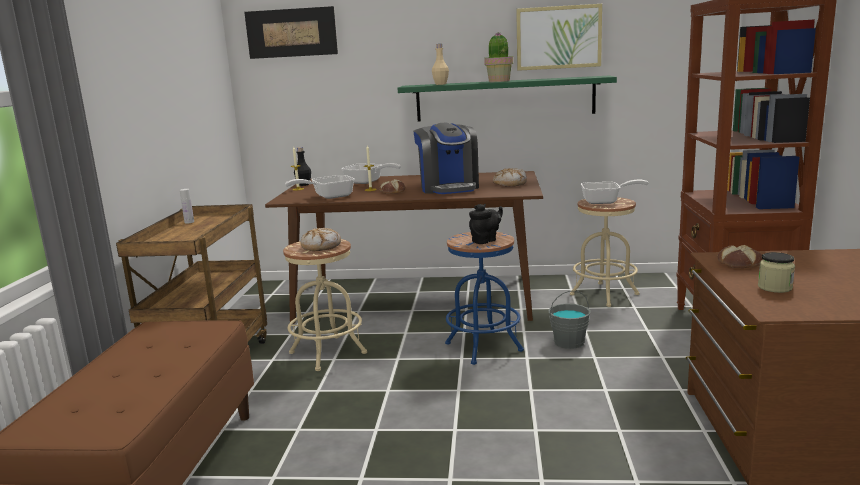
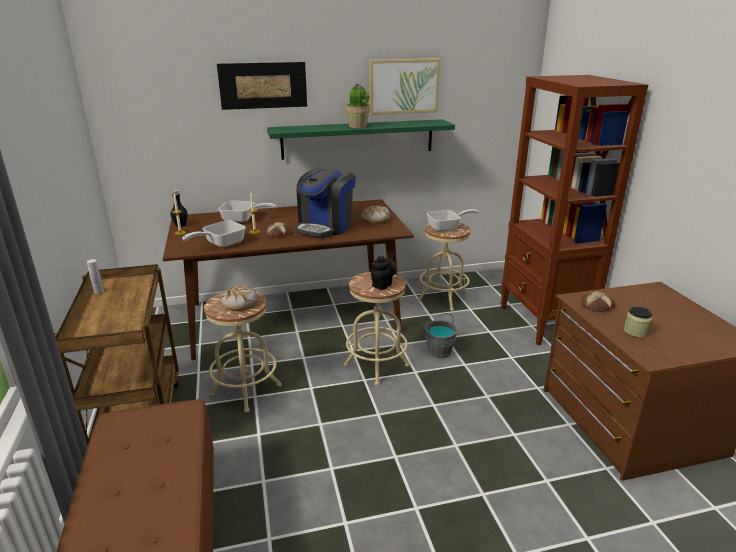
camera: 20 degrees left, 10 degrees up
picture [244,6,338,59] -> picture moved to [217,62,307,110]
coffee machine [413,123,479,194] -> coffee machine turned 60 degrees clockwise [296,169,356,237]
beige bottle [432,44,449,85] -> none
blue stool [445,232,524,365] -> beige stool [344,272,410,386]

